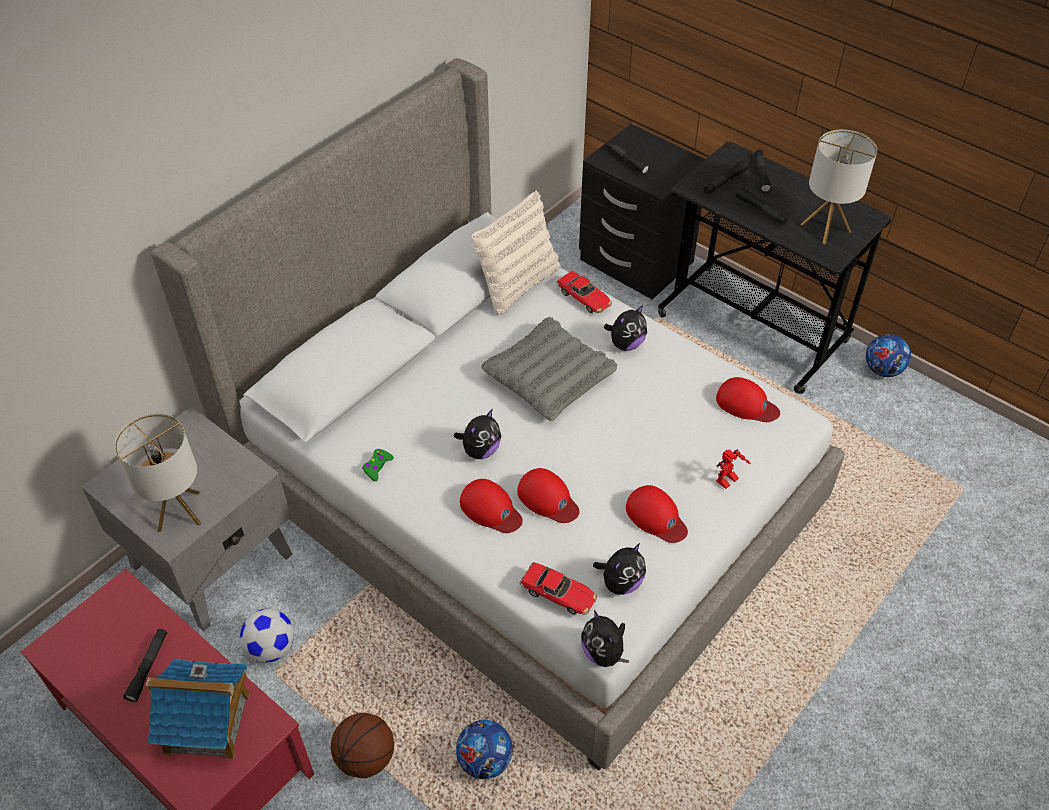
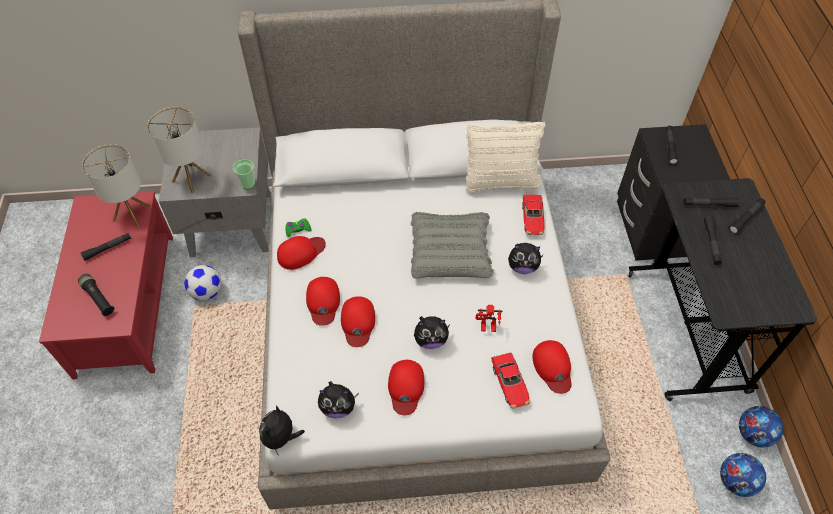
camera: 45 degrees right, 5 degrees up
toy house [146,659,250,759] -> black flashlight [78,274,115,316]
basketball [331,713,394,778] -> none
plush toy [454,409,501,459] -> plush toy moved to [414,316,449,349]
football [456,720,513,779] -> football moved to [720,453,766,497]
toy car [520,562,597,615] -> toy car moved to [491,353,530,408]
toy robot [716,449,751,489] -> toy robot moved to [476,305,502,332]
table lamp [801,129,877,245] -> table lamp moved to [82,144,151,227]
none -> cup [233,159,255,189]
none -> red cap [277,236,326,270]

